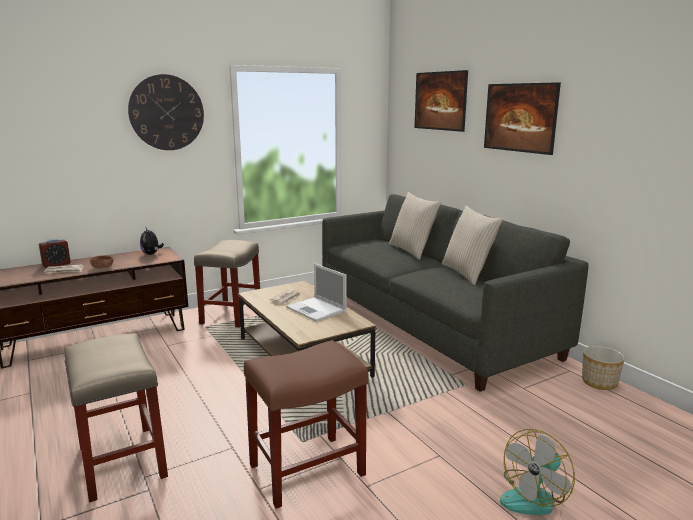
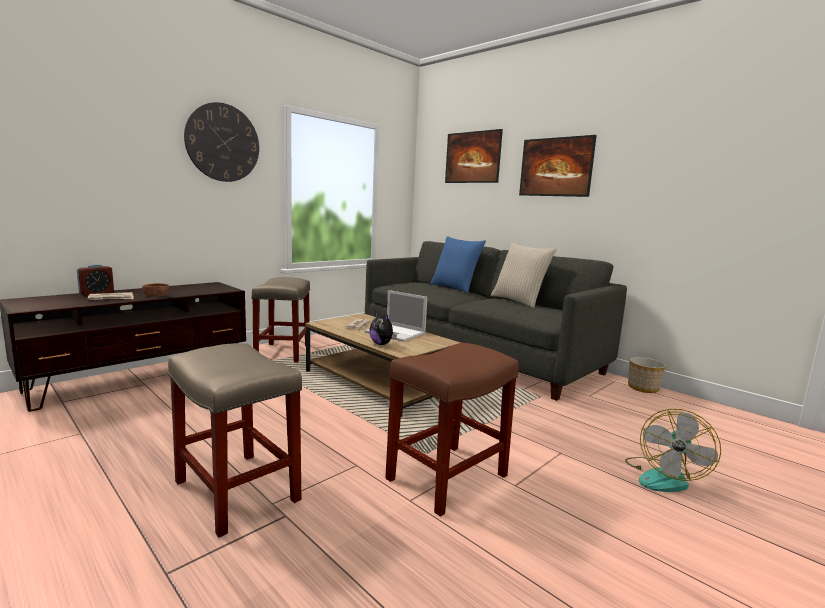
camera: 15 degrees left, 5 degrees down
plush toy [140,228,164,255] -> plush toy moved to [369,311,397,345]
beige pillow [389,192,441,260] -> blue pillow [430,236,486,293]

